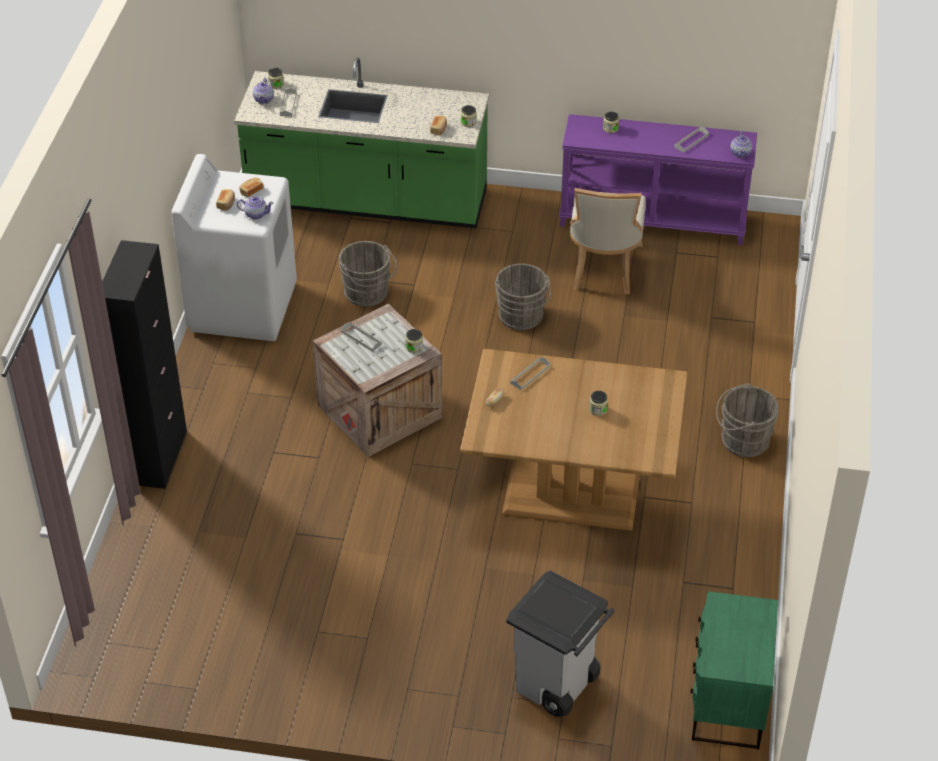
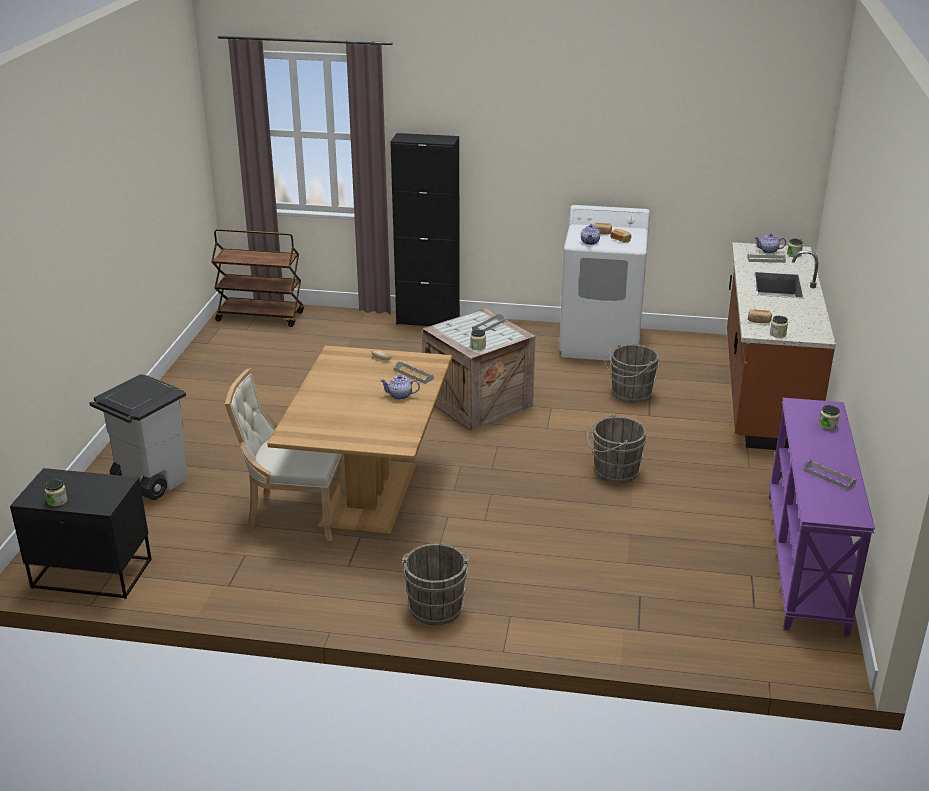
camera: 90 degrees right, 15 degrees down
green counter [234,58,489,228] -> brown counter [727,242,836,450]
beige chair [570,188,646,295] -> beige chair moved to [225,369,347,541]
jar [589,391,608,416] -> jar moved to [45,480,68,506]
green nightstand [691,591,778,750] -> black nightstand [10,468,151,599]
teapot [730,131,752,158] -> teapot moved to [380,375,420,400]
none -> brown cart [211,229,304,327]

